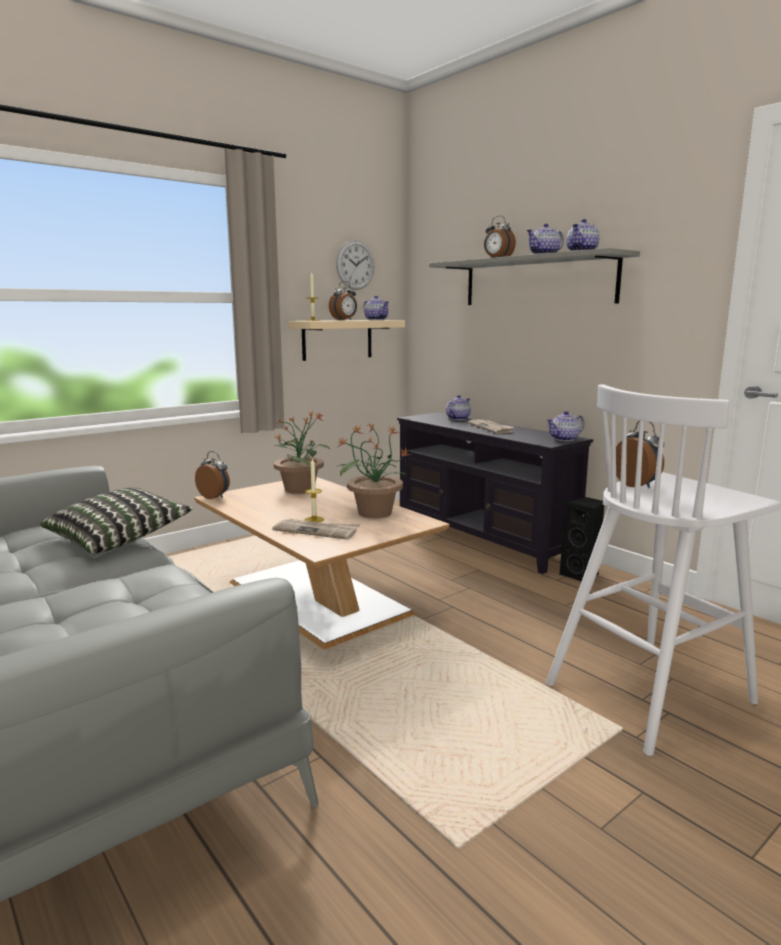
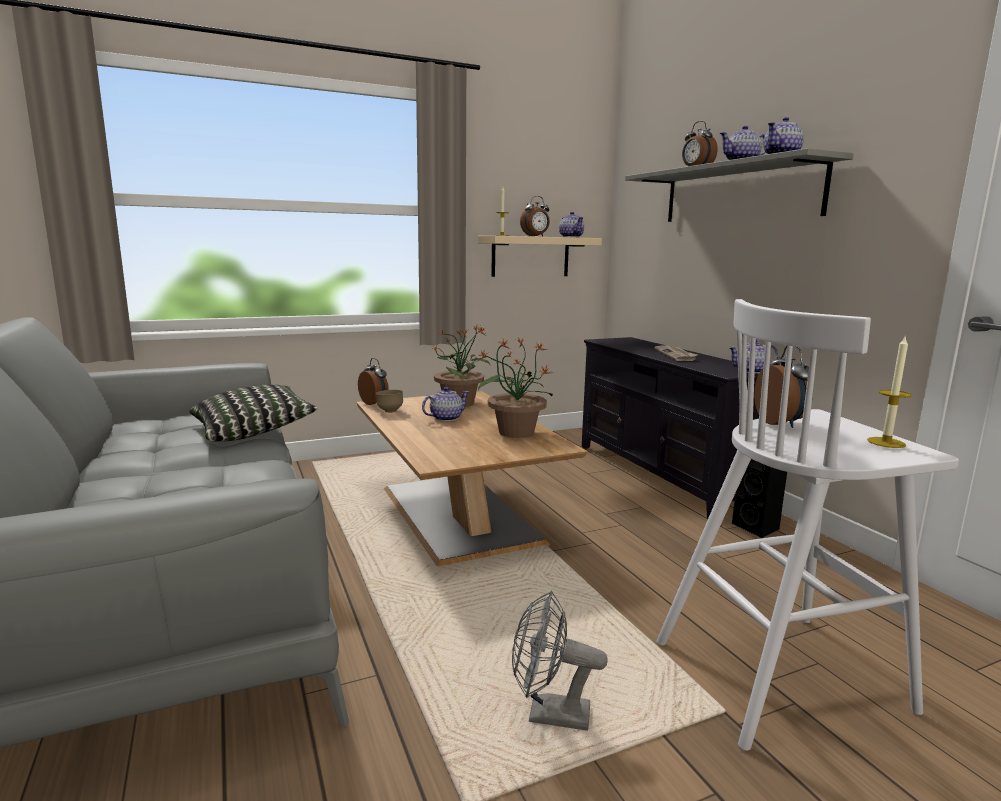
camera: 15 degrees right, 0 degrees up
newspaper [272,519,360,540] -> none
candle [305,458,324,523] -> candle moved to [867,335,912,448]
wall clock [336,240,375,290] -> none
teapot [446,395,471,420] -> teapot moved to [422,387,469,421]
none -> brown bowl [376,390,403,413]
none -> grey fan [512,591,608,731]

